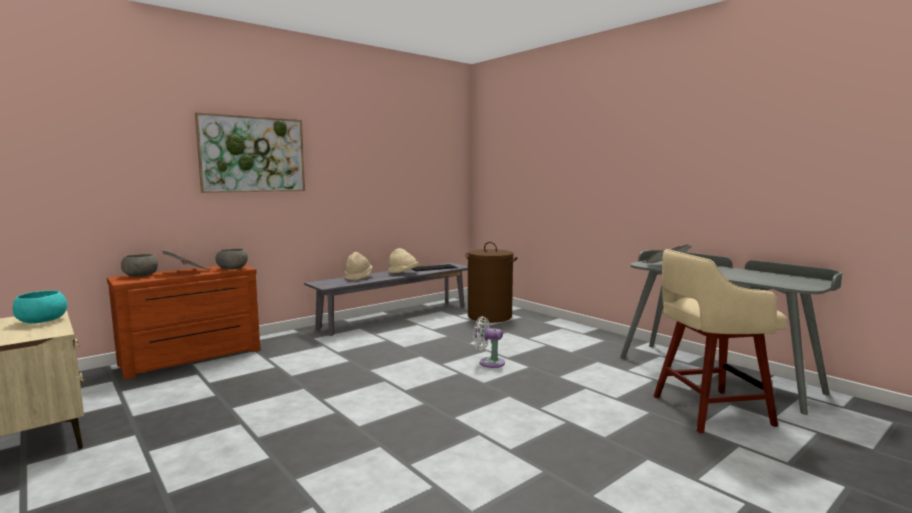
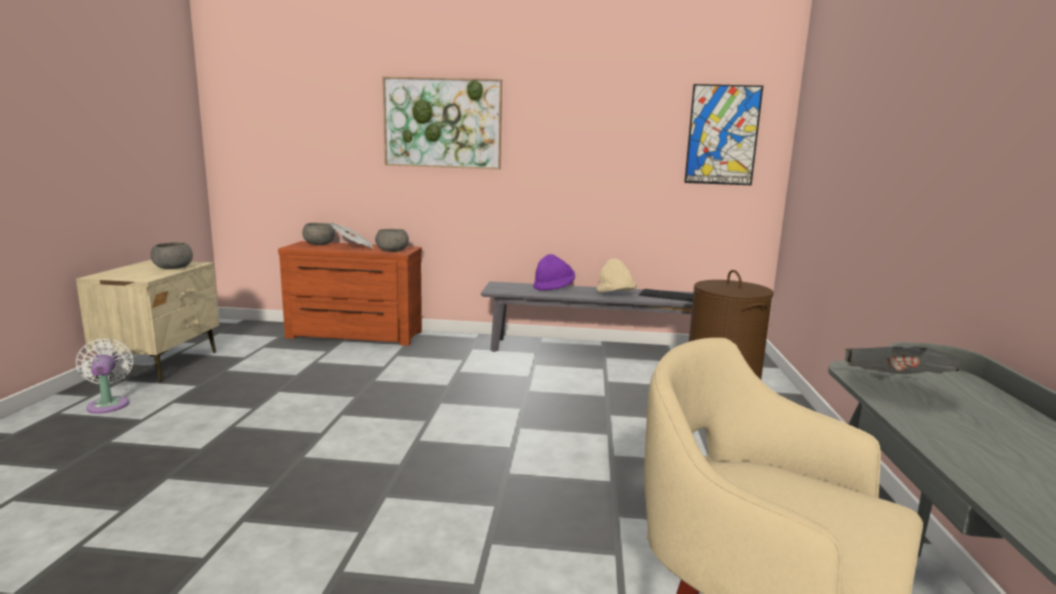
camera: 45 degrees right, 5 degrees up
turquoise bowl [13,291,67,324] -> grey bowl [151,242,193,269]
beige hat [344,252,373,281] -> purple hat [533,254,575,291]
white fan [473,316,505,368] -> white fan moved to [76,339,133,414]
none -> picture [684,84,763,185]

